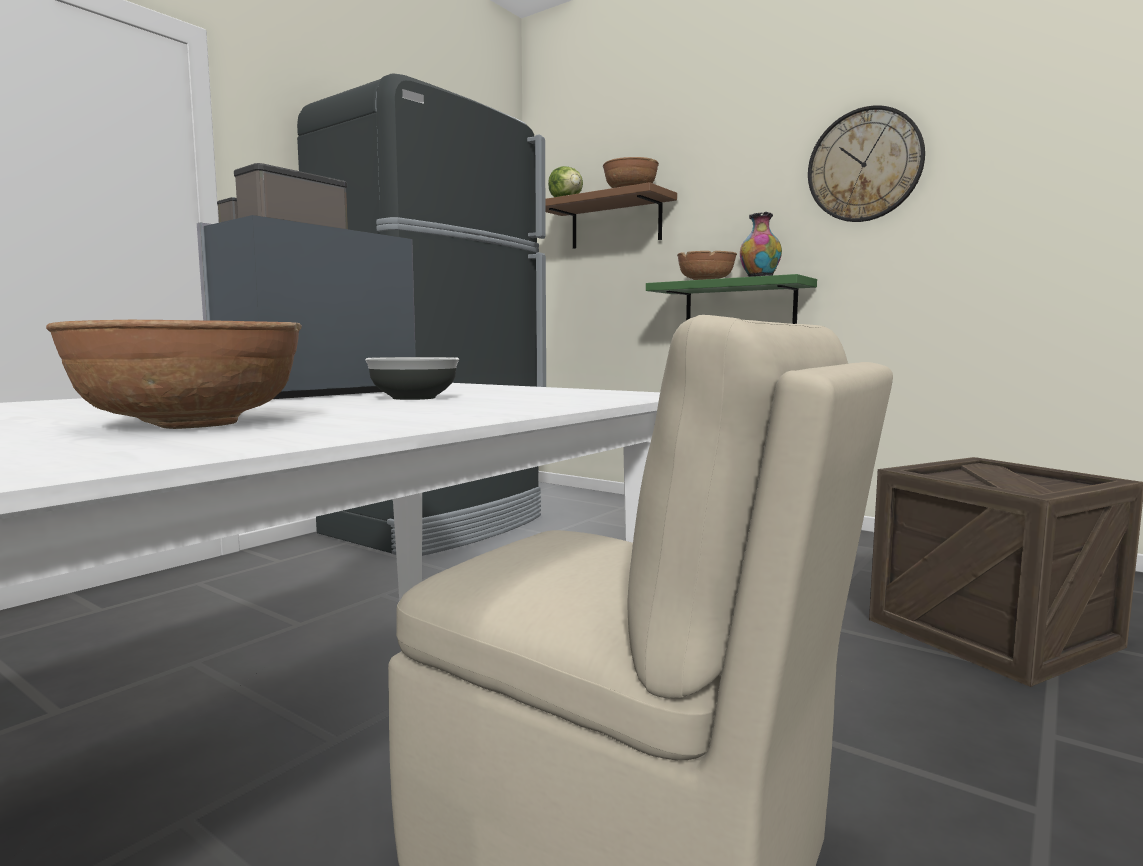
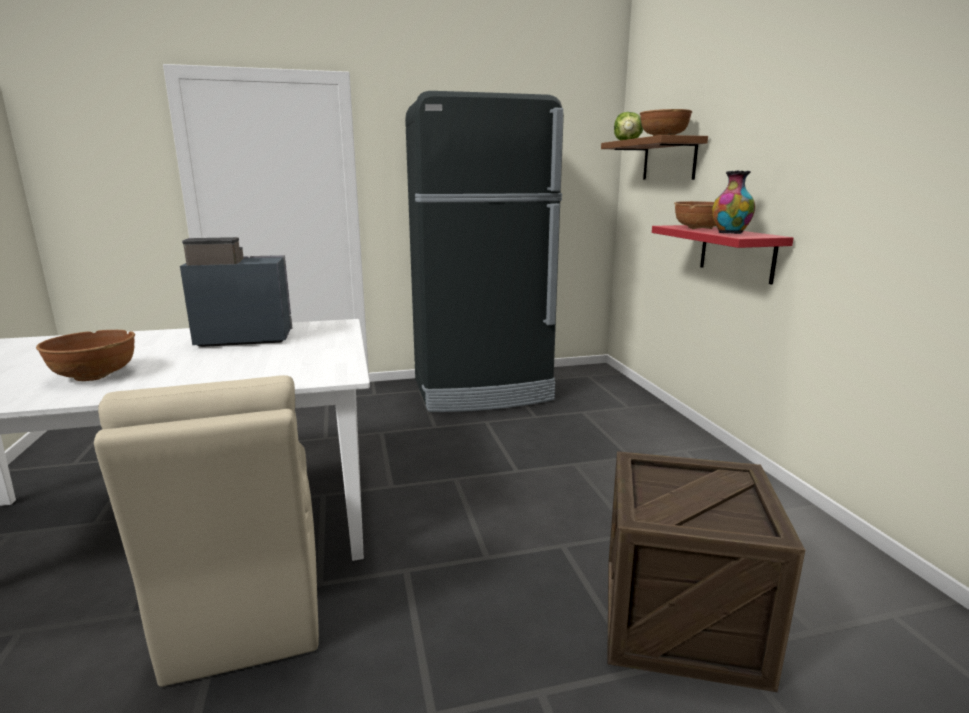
camera: 40 degrees right, 10 degrees up
bowl [365,357,459,400] -> none
green shelf [646,274,817,324] -> red shelf [652,225,794,285]
wall clock [808,106,925,222] -> none

